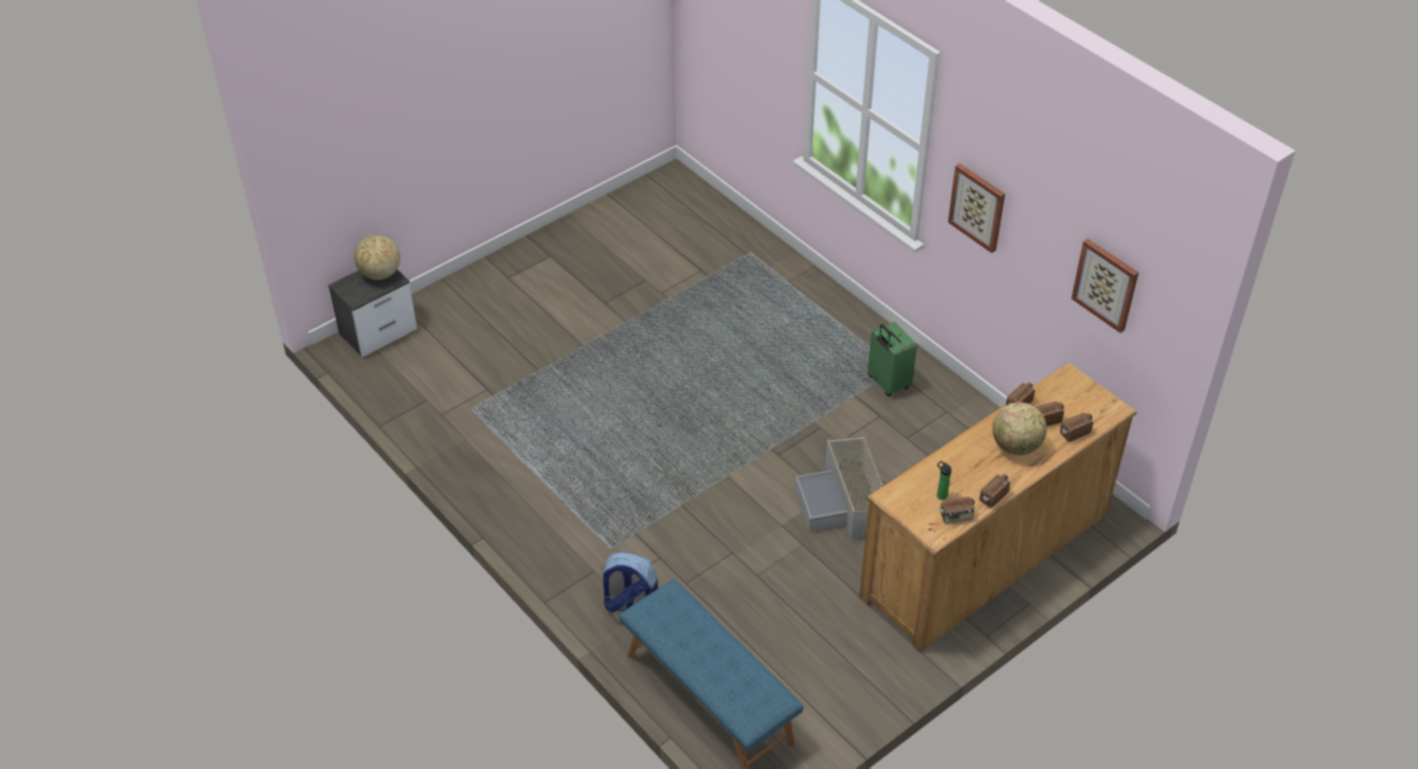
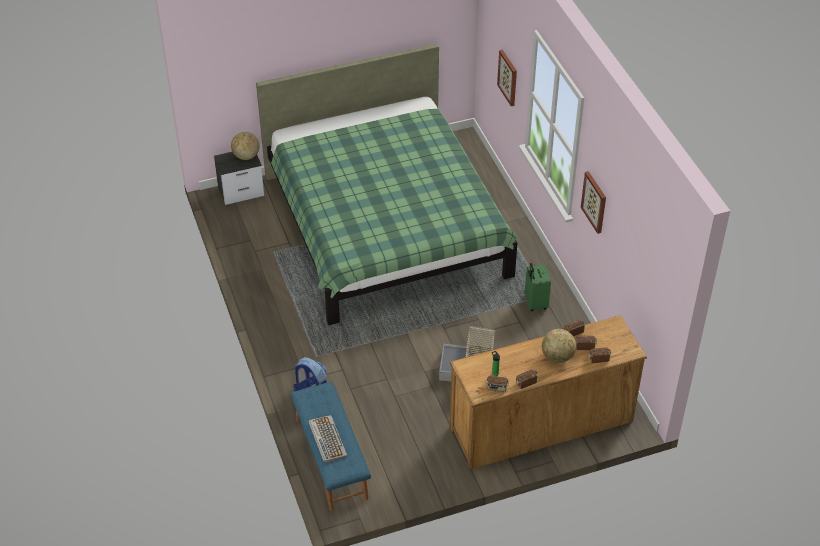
camera: 20 degrees right, 0 degrees up
picture [1071,239,1139,333] -> picture moved to [497,50,517,106]
none -> green bed [256,44,518,325]
none -> keyboard [309,415,347,463]

